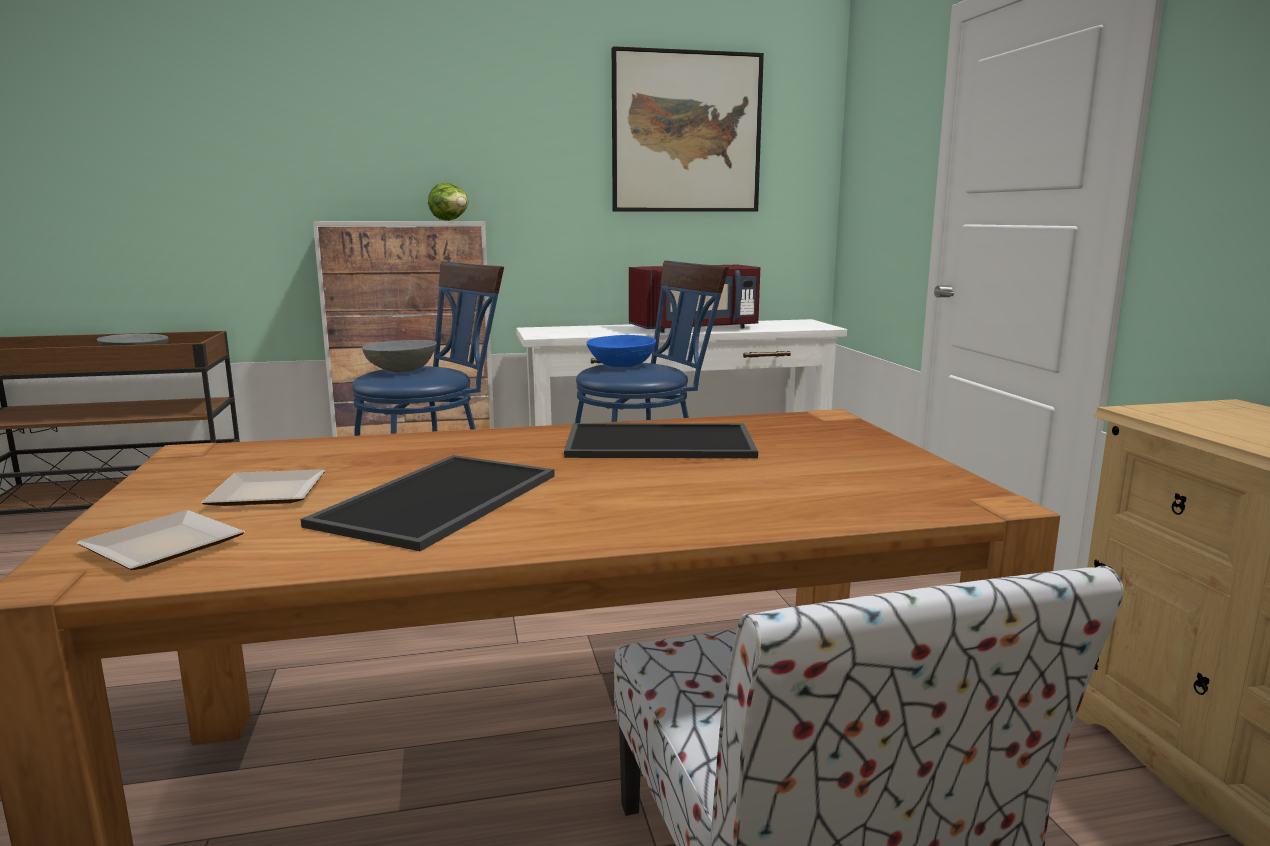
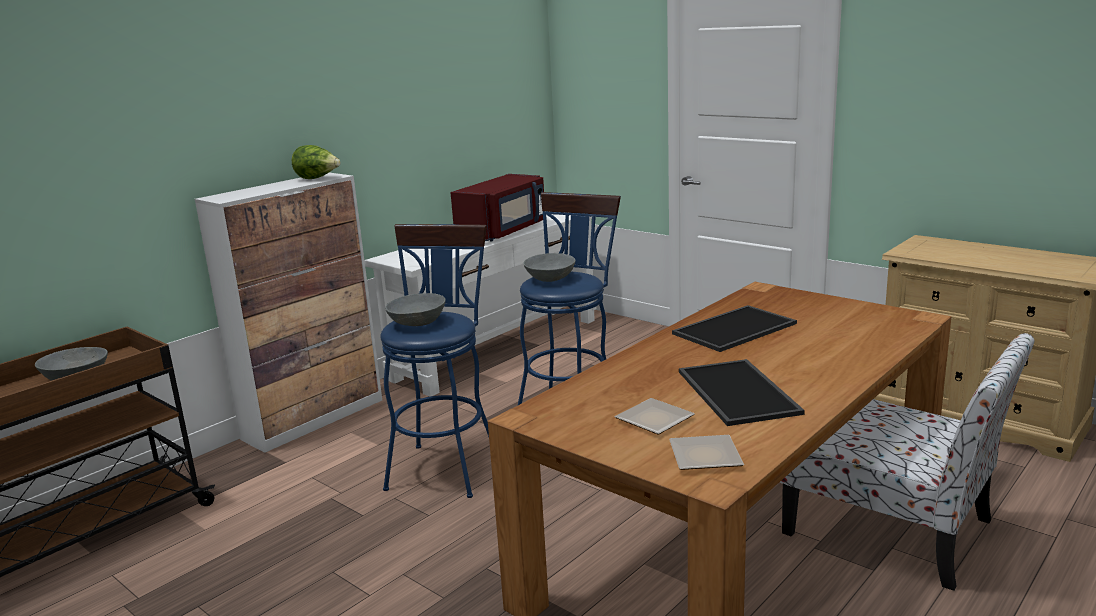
camera: 35 degrees left, 5 degrees up
blue bowl [587,335,656,367] -> grey bowl [523,253,576,282]
picture [612,46,764,212] -> none

